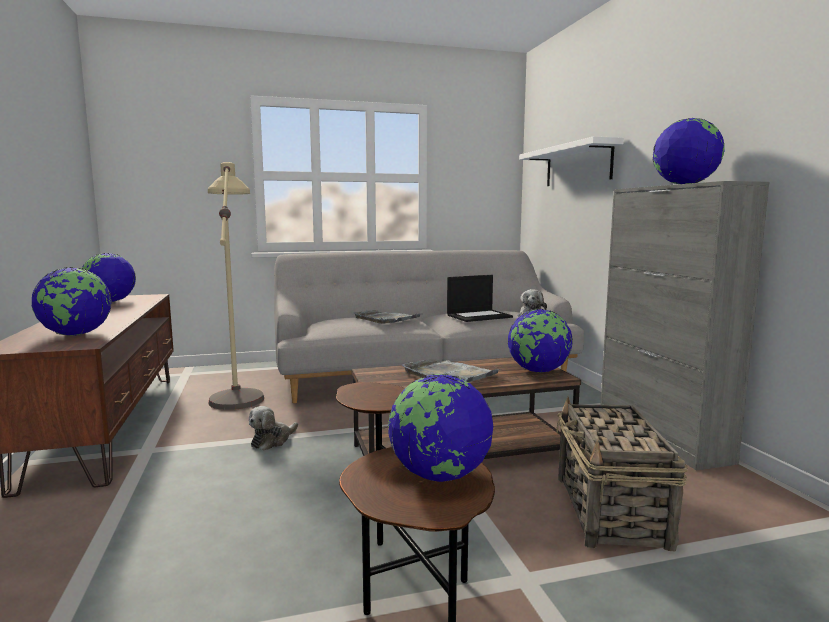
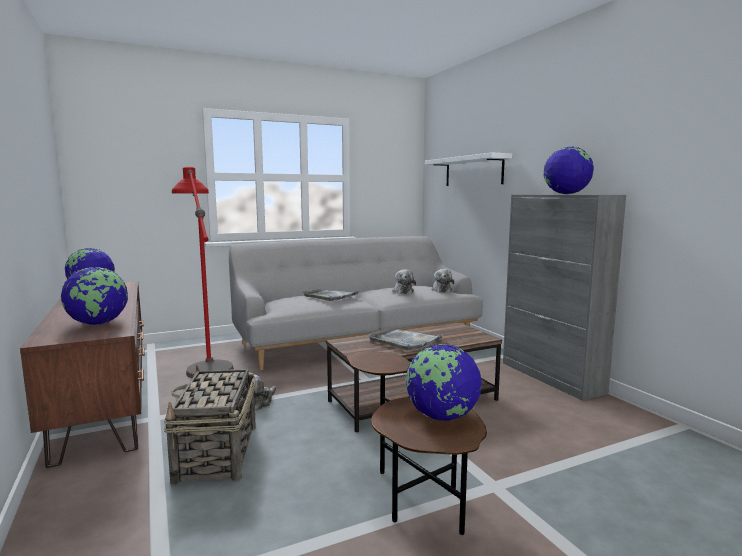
camera: 10 degrees left, 0 degrees up
beige floor lamp [208,162,264,410] -> red floor lamp [172,167,234,378]
laptop [447,275,513,322] -> plush toy [392,269,416,294]
globe [508,309,573,372] -> none
basket [556,397,688,552] -> basket moved to [164,365,256,485]

